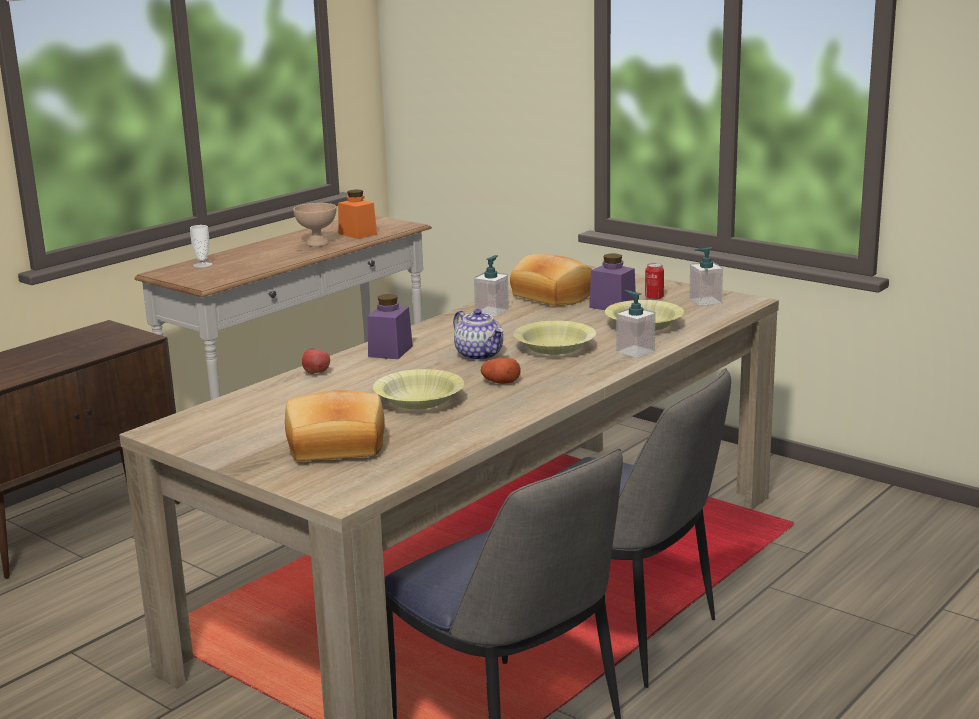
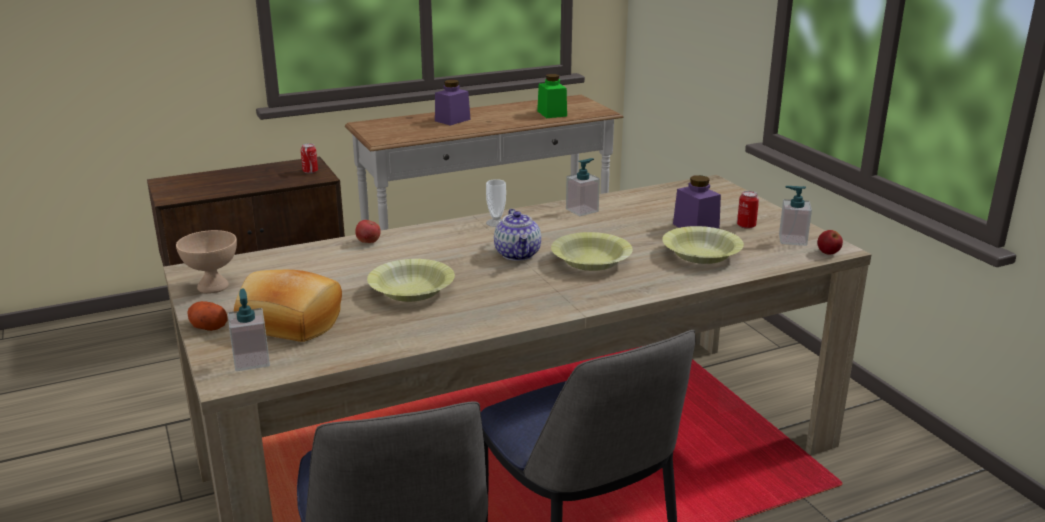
camera: 25 degrees right, 5 degrees up
cup [190,225,212,268] -> cup moved to [486,179,506,227]
beige bowl [293,203,336,247] -> beige bowl moved to [176,230,237,294]
orange jar [338,190,377,239] -> green jar [537,74,567,118]
purple jar [367,294,413,359] -> purple jar moved to [435,80,470,126]
potato [481,358,521,384] -> potato moved to [187,301,228,331]
bread [510,254,592,306] -> none
soap dispenser [616,290,656,358] -> soap dispenser moved to [228,288,270,371]
none -> can [301,143,318,174]
none -> apple [817,230,843,255]

